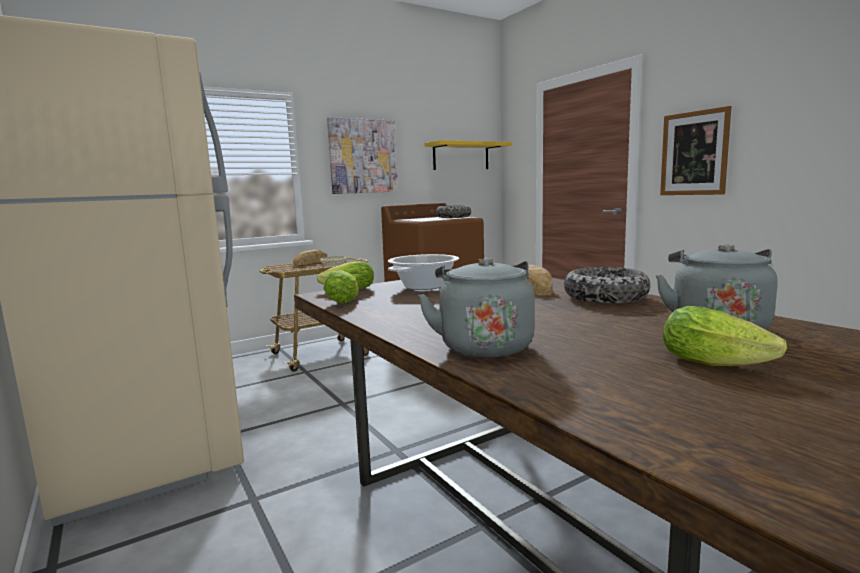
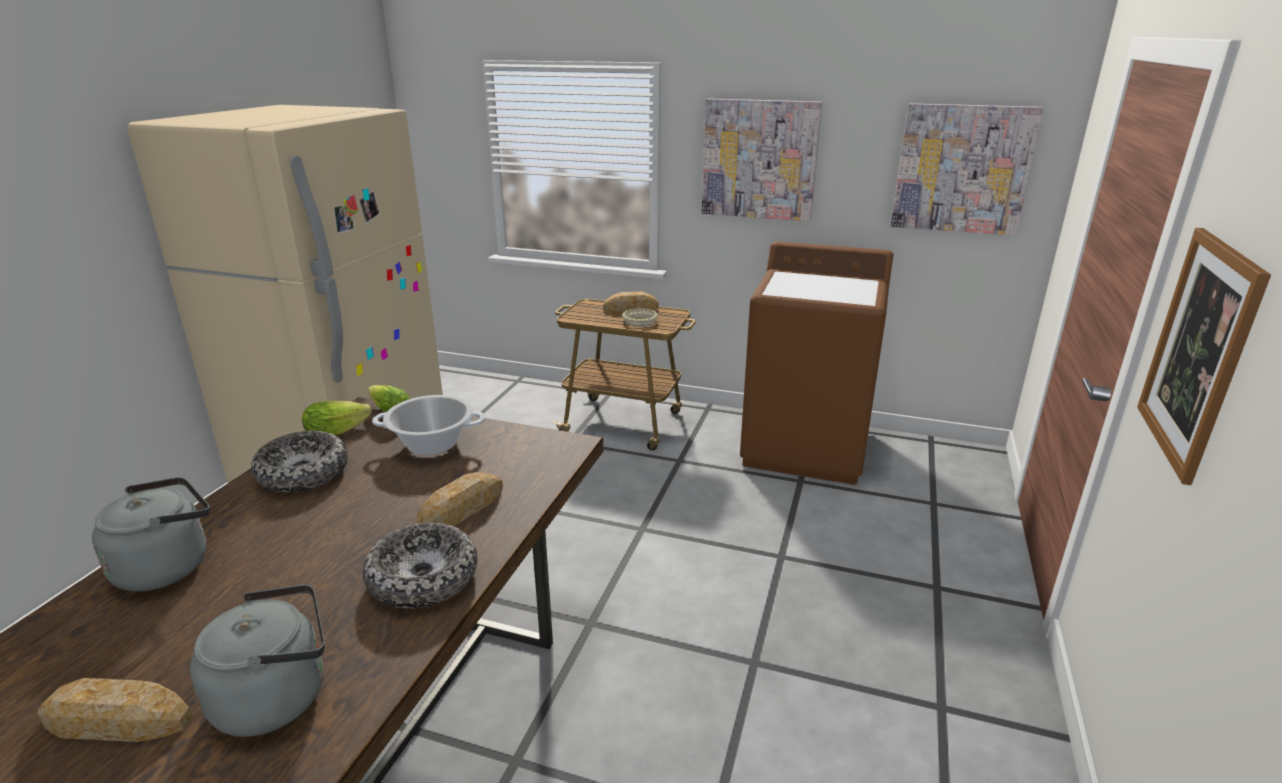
camera: 50 degrees right, 15 degrees up
yellow shelf [424,140,512,170] -> picture [891,103,1044,235]
bowl [436,205,471,218] -> bowl moved to [251,431,348,492]
lettuce [663,306,787,366] -> bread [37,678,193,742]

